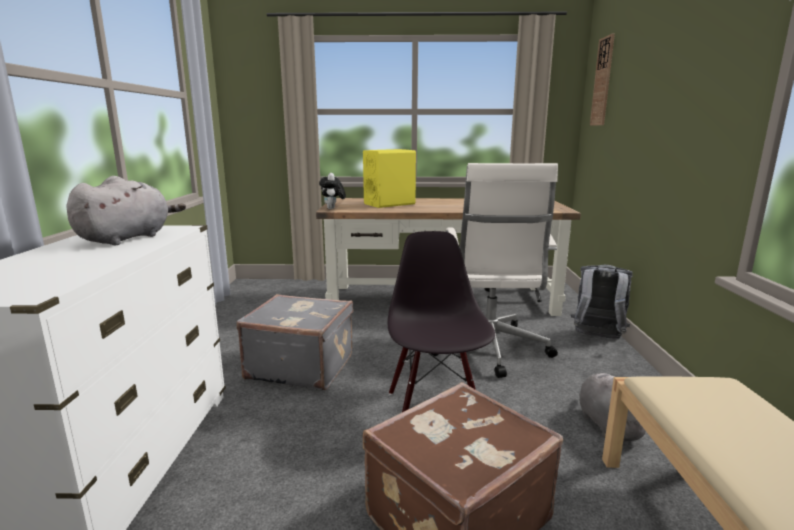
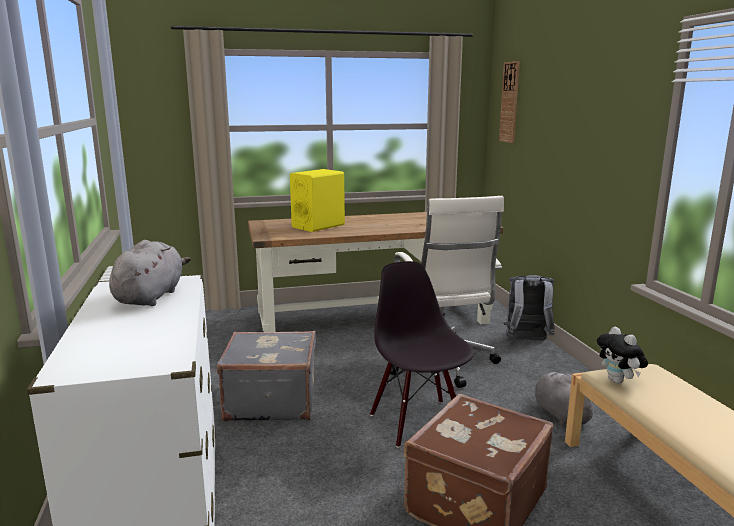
camera: 15 degrees left, 0 degrees up
plush toy [319,173,346,209] -> plush toy moved to [597,327,648,384]

